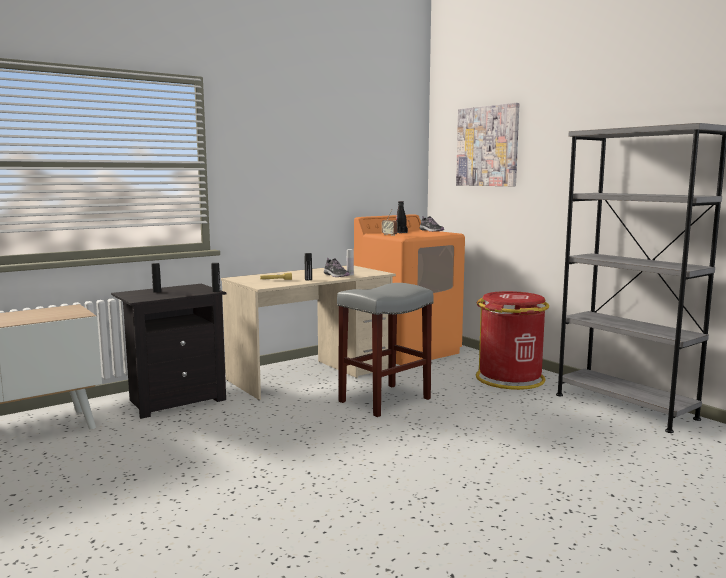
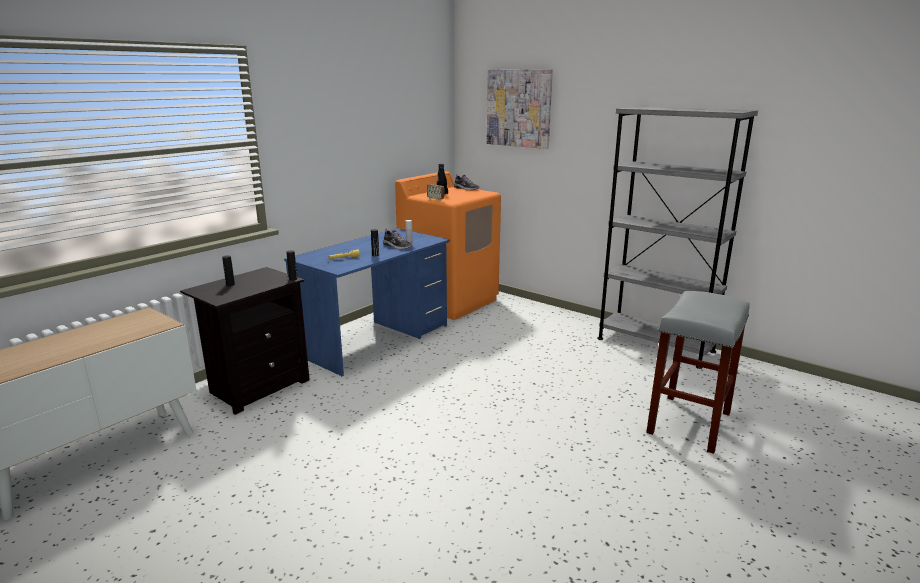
camera: 15 degrees left, 10 degrees up
beige desk [221,265,396,400] -> blue desk [284,228,450,377]
grey stool [337,283,433,417] -> grey stool moved to [646,291,750,454]
red trash can [476,291,549,390] -> none

